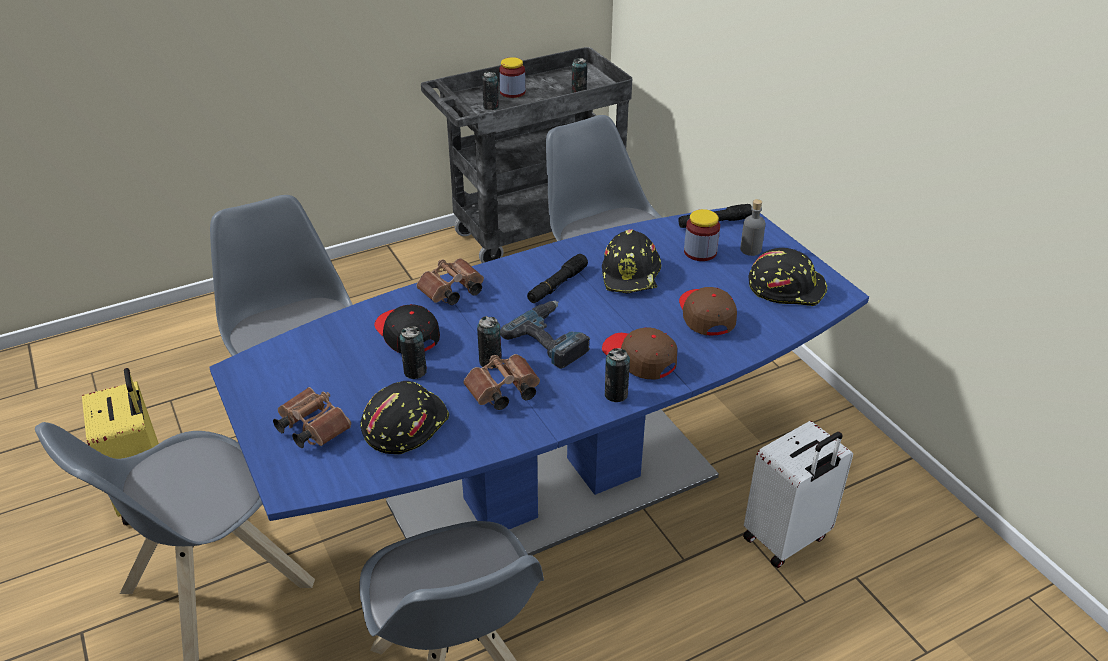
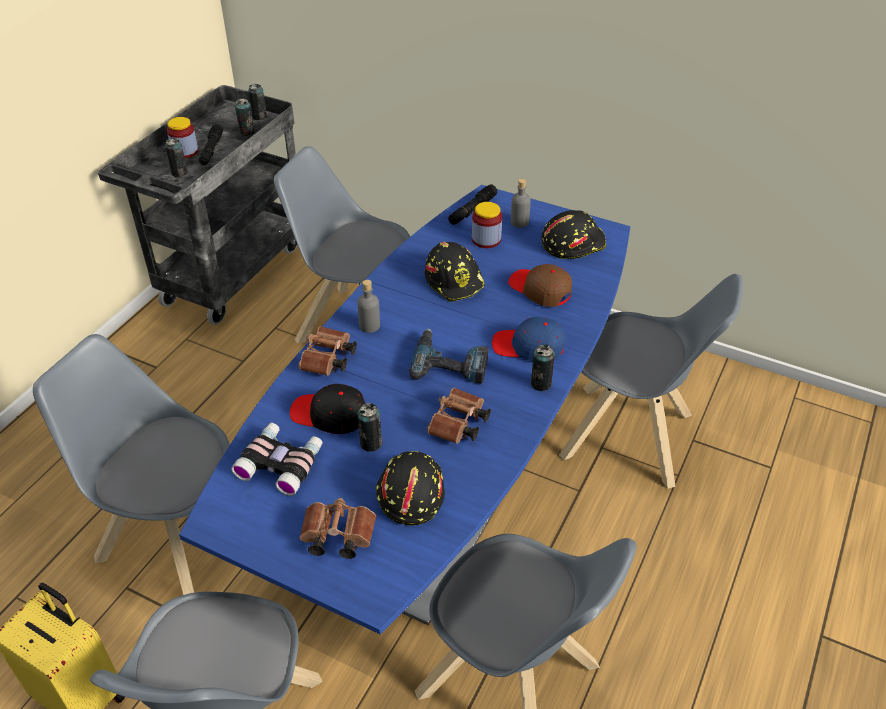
camera: 35 degrees left, 5 degrees up
can [477,316,502,369] -> can moved to [248,84,267,120]
black flashlight [527,254,588,303] -> black flashlight moved to [199,124,223,165]
brown cap [602,327,677,379] -> blue cap [492,317,565,361]
white suitcase [743,421,853,568] -> grey chair [559,274,743,489]
none -> binoculars [231,423,323,496]
none -> grey bottle [357,280,380,333]

